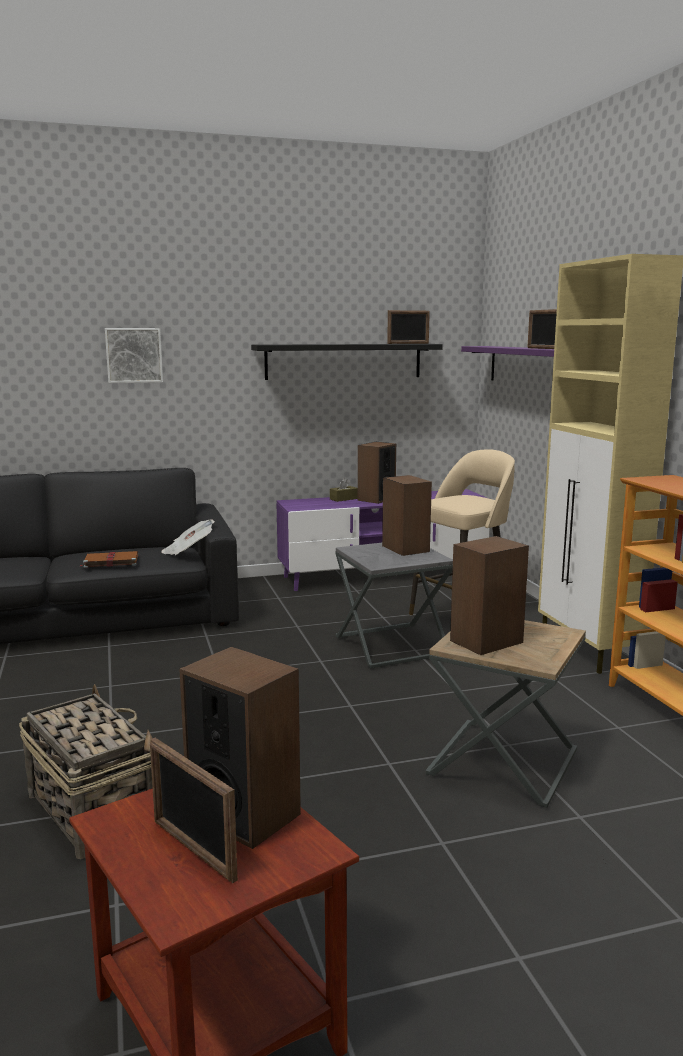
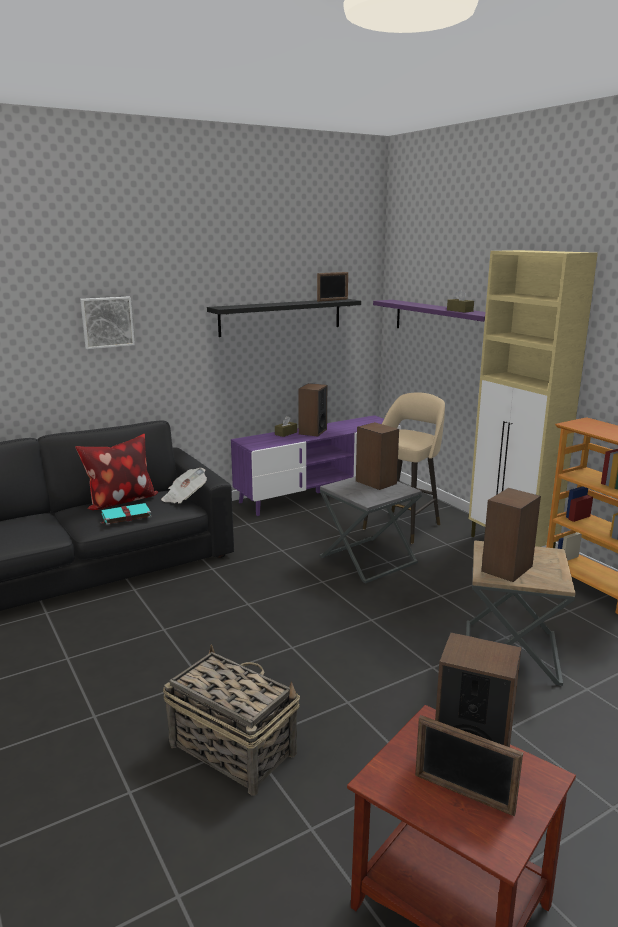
camera: 15 degrees left, 5 degrees up
brown book [81,551,138,568] -> turquoise book [101,503,152,525]
picture frame [528,309,557,349] -> brown tissue box [447,290,474,312]
none -> pillow [75,434,158,510]

